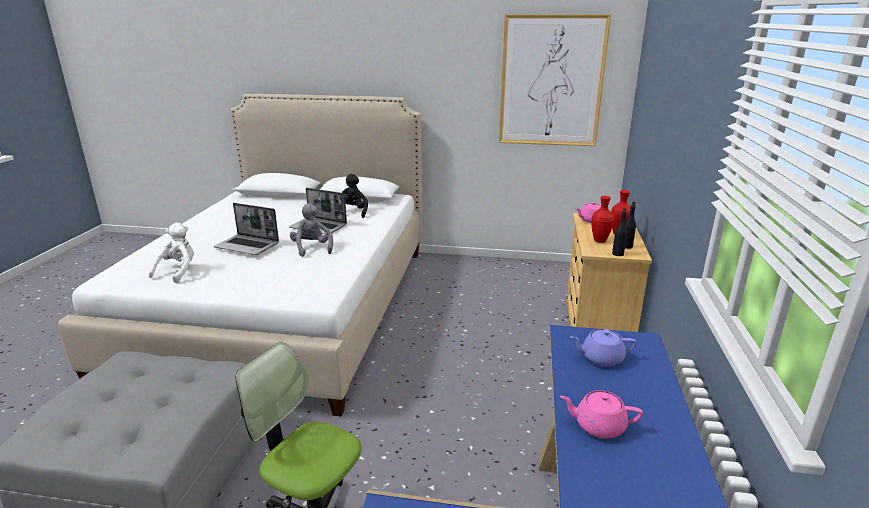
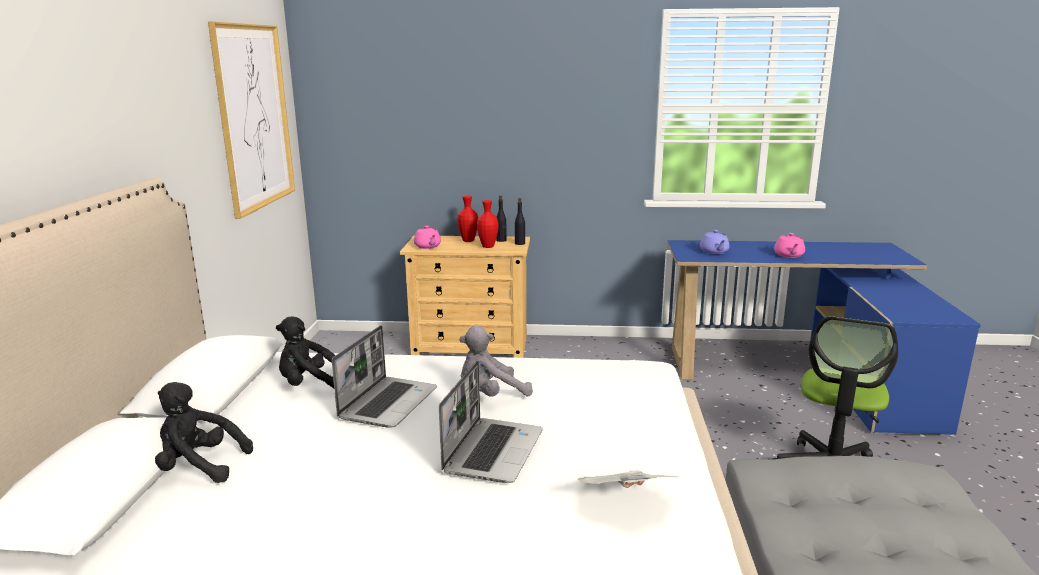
camera: 95 degrees left, 5 degrees down
white plush toy [149,223,194,283] -> newspaper [577,470,677,488]
none -> black plush toy [155,382,253,483]

